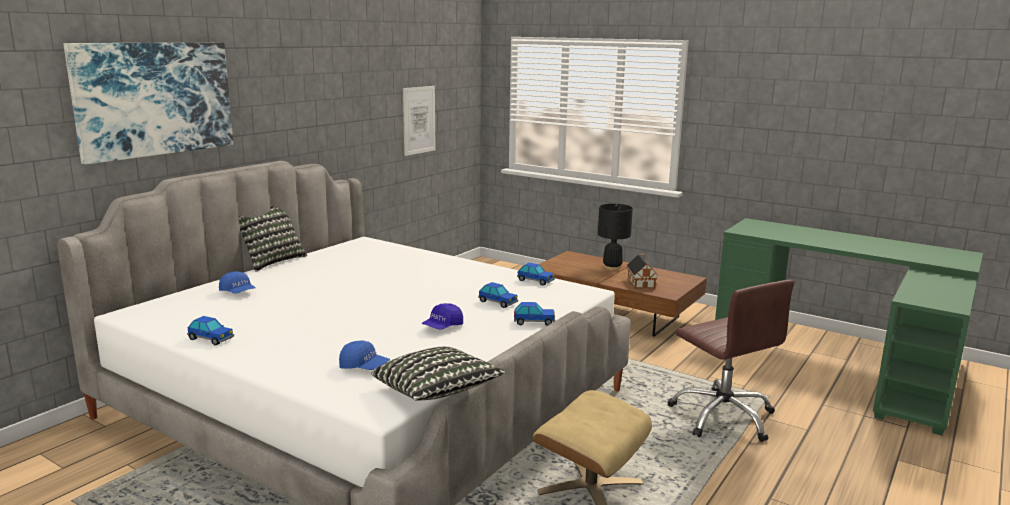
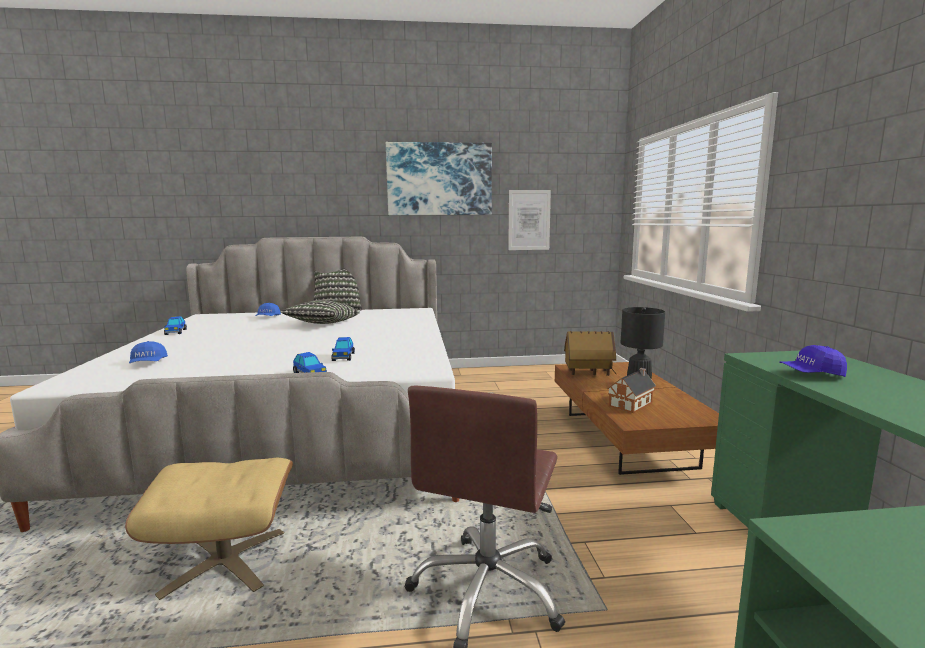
camera: 50 degrees right, 5 degrees down
picture [64,42,233,164] -> picture moved to [386,142,492,215]
pillow [371,347,506,401] -> pillow moved to [281,300,360,324]
blue cap [422,303,463,330] -> blue cap moved to [779,345,847,377]
toy car [517,263,555,286] -> none
none -> toy house [564,331,616,376]

